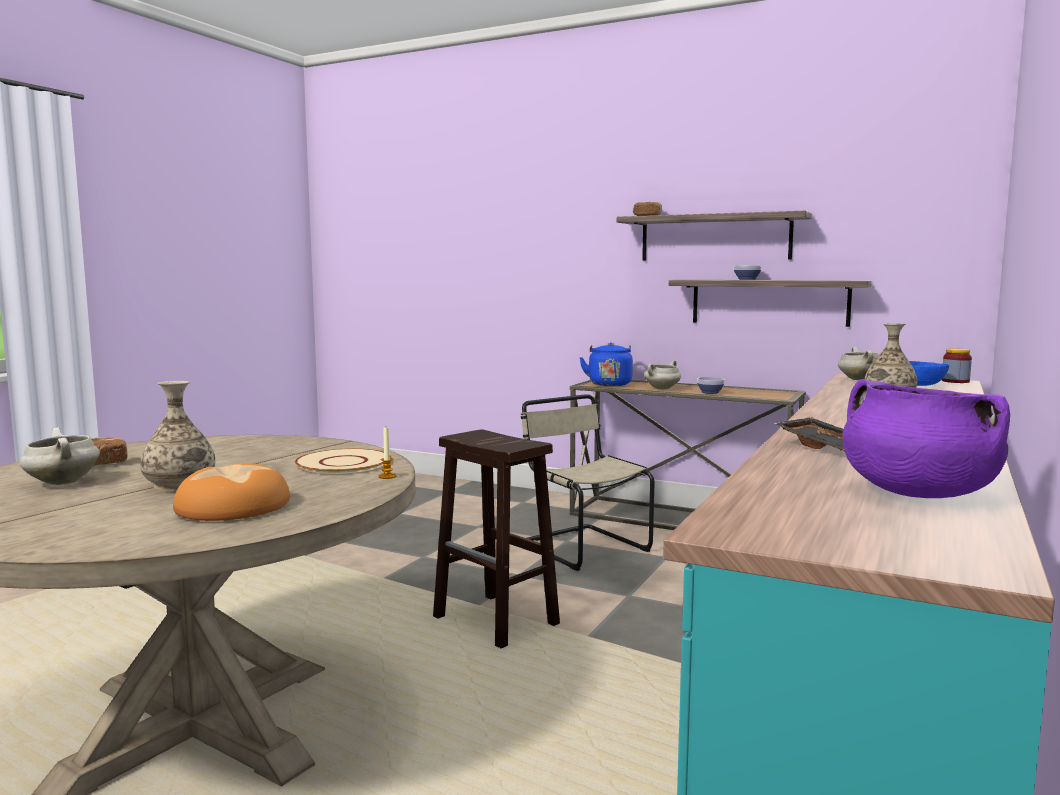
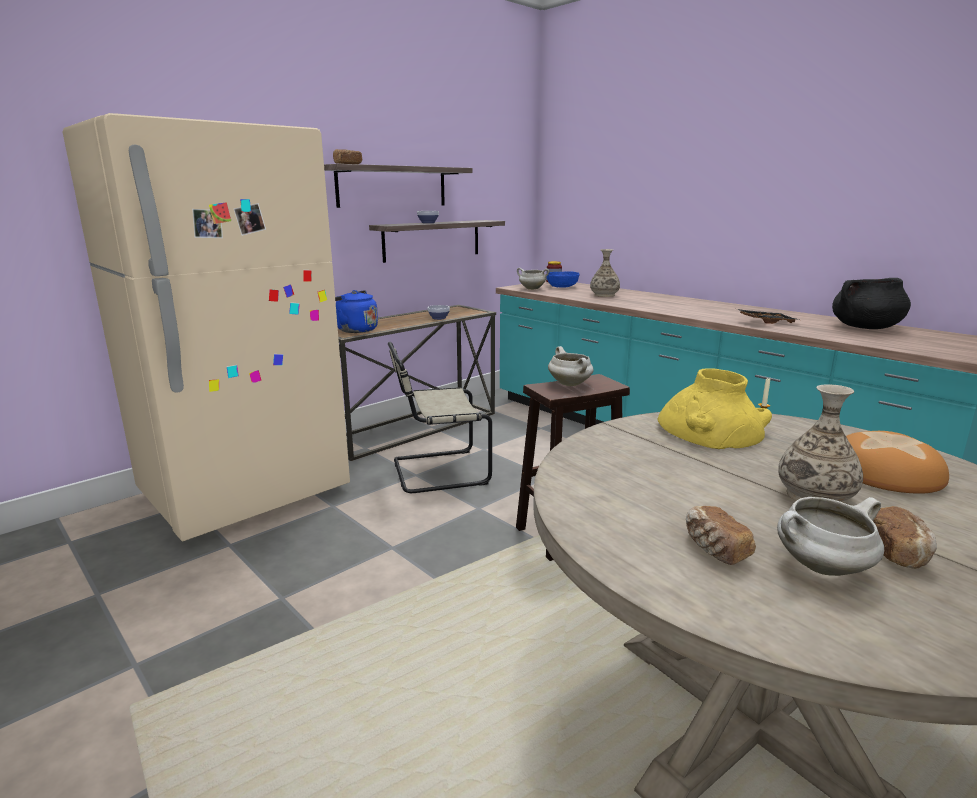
camera: 70 degrees left, 10 degrees up
beige plate [295,448,391,474] -> yellow vase [658,368,772,449]
white cooking pot [644,360,681,390] -> white cooking pot moved to [548,346,594,386]
purple cooking pot [843,379,1010,498] -> black cooking pot [832,278,911,329]
none -> beige fridge [63,113,350,541]
none -> bread [873,506,937,569]

